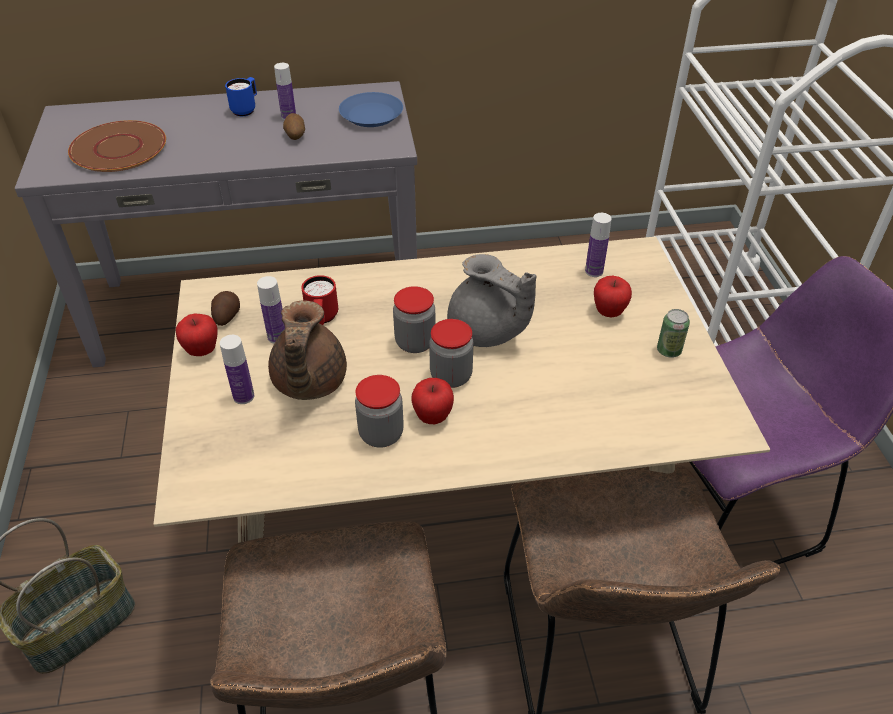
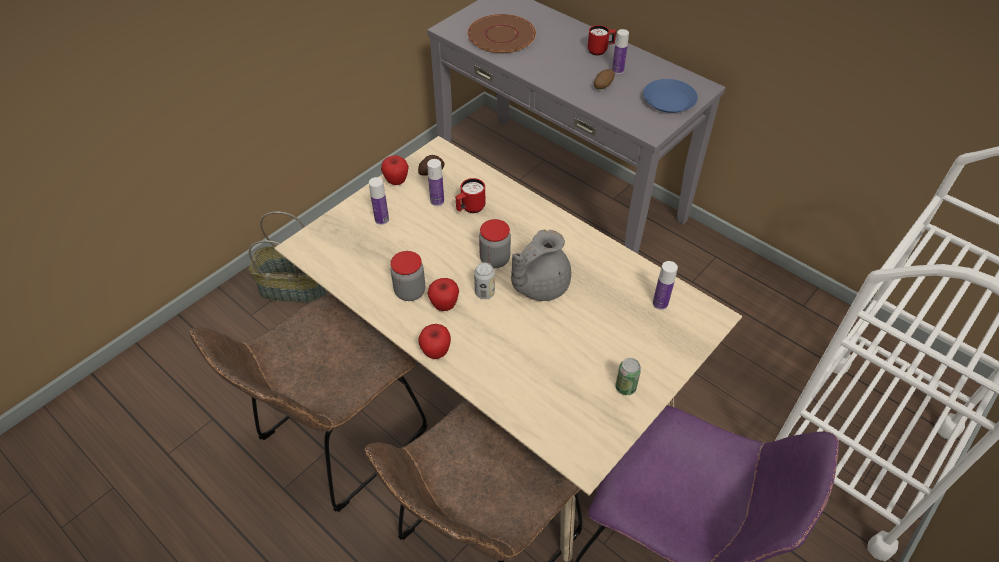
camera: 50 degrees right, 5 degrees up
blue mug [225,77,257,116] -> red mug [588,25,616,56]
brown teapot [268,300,347,400] -> none
jar [429,319,474,388] -> can [474,263,495,299]
grey teapot [447,254,537,347] -> grey teapot turned 45 degrees clockwise [511,230,571,301]
apple [594,276,632,318] -> apple moved to [418,324,451,359]

